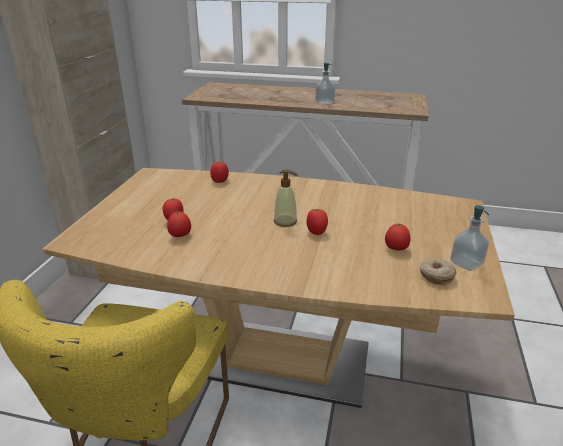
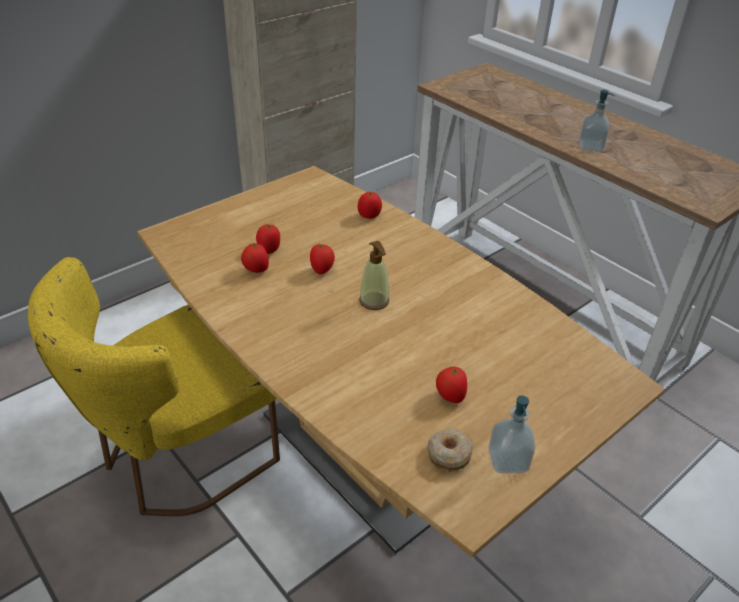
camera: 35 degrees right, 10 degrees up
tomato [307,209,328,235] -> tomato moved to [310,243,335,275]

